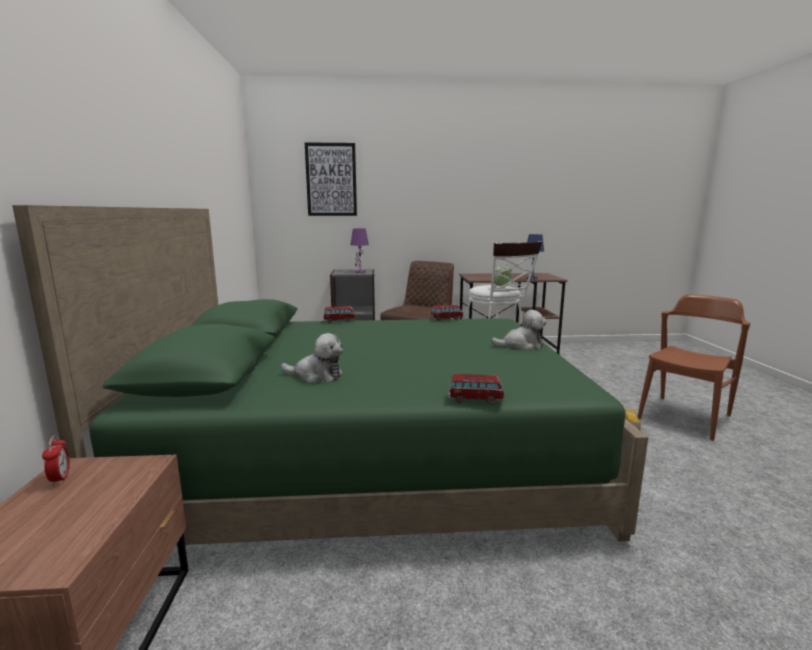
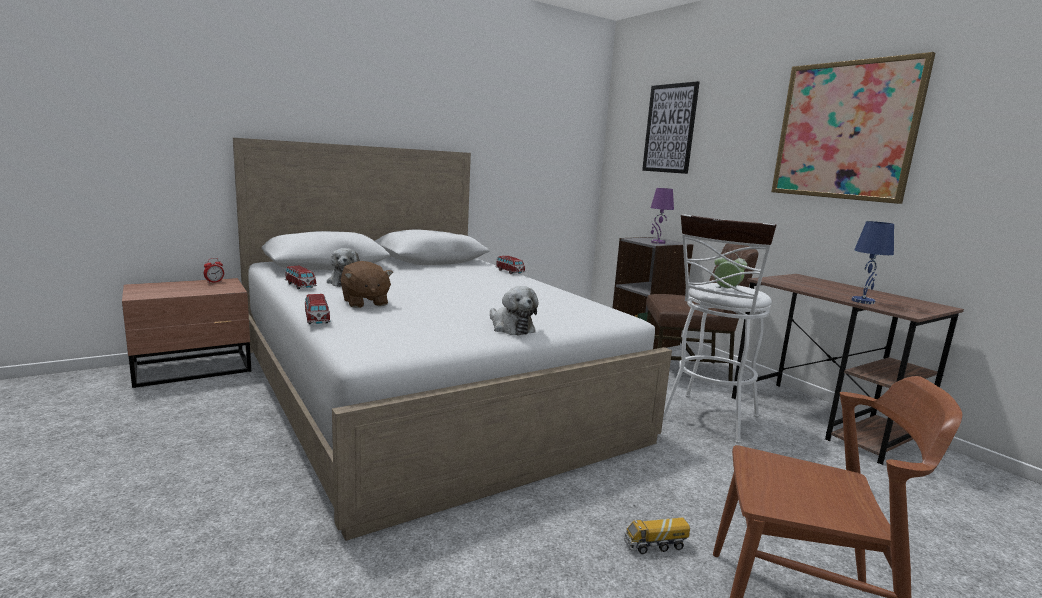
camera: 60 degrees right, 0 degrees up
green bed [12,205,648,545] -> white bed [233,138,672,541]
toy car [430,305,463,321] -> toy car moved to [285,266,317,289]
none -> brown plush toy [341,261,393,308]
none -> picture [771,52,935,204]

